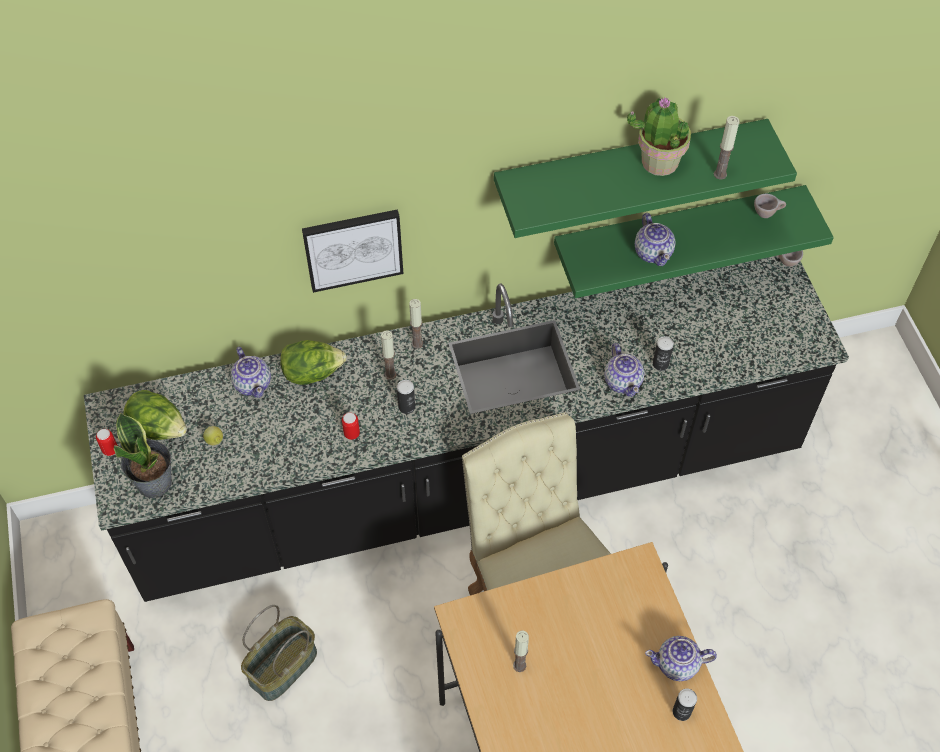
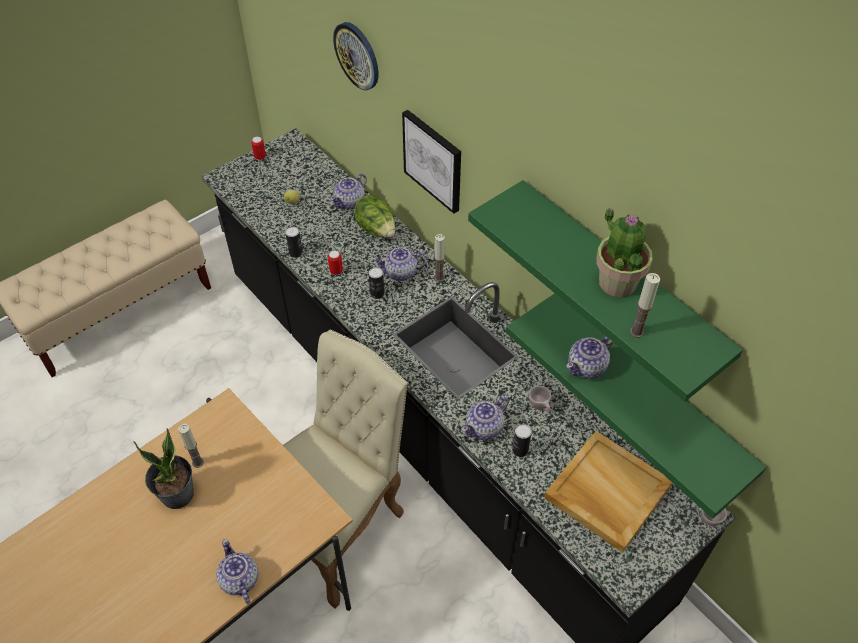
camera: 65 degrees right, 5 degrees down
potted plant [114,412,172,498] -> potted plant moved to [133,429,194,509]
lettuce [123,390,187,440] -> none
basket [241,605,317,701] -> none
candle [381,330,396,380] -> teapot [373,247,428,281]
can [673,688,697,721] -> can moved to [285,226,303,258]
beige cup [754,193,786,218] -> beige cup moved to [528,386,551,413]
none -> wall clock [333,22,379,91]
none -> beige tray [544,431,672,553]

